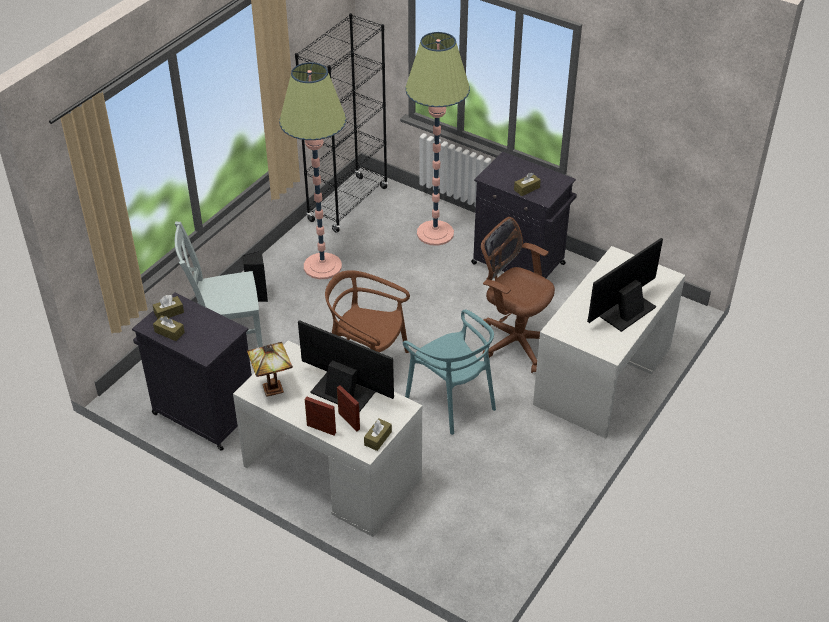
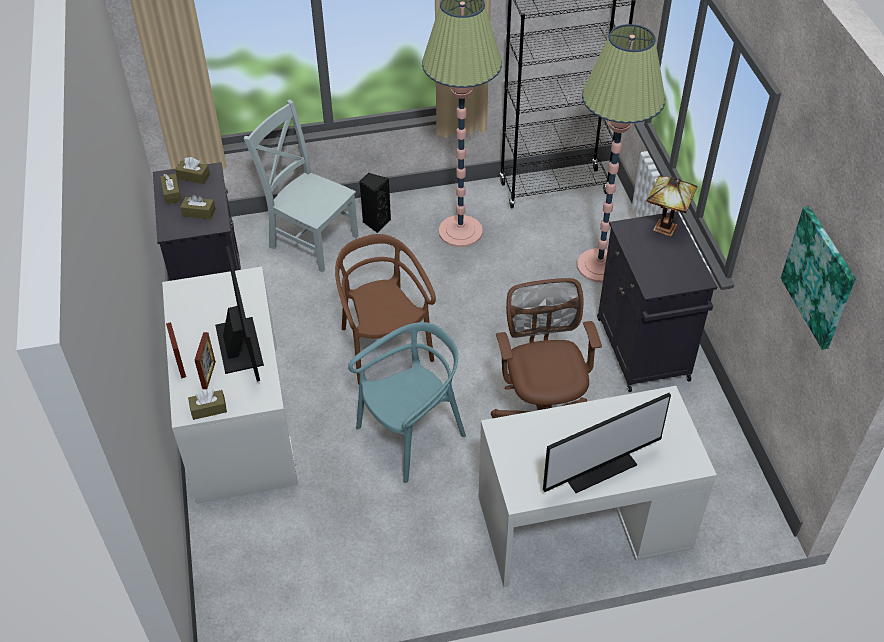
camera: 45 degrees right, 5 degrees up
table lamp [247,342,293,397] -> table lamp moved to [647,176,697,237]
turquoise chair [403,309,496,435] -> turquoise chair turned 135 degrees counterclockwise [348,322,466,483]
brown tissue box [514,173,541,196] -> brown tissue box moved to [180,195,216,220]
monitor [587,238,663,332] -> monitor turned 150 degrees clockwise [543,393,671,493]
none -> picture [781,206,856,350]

